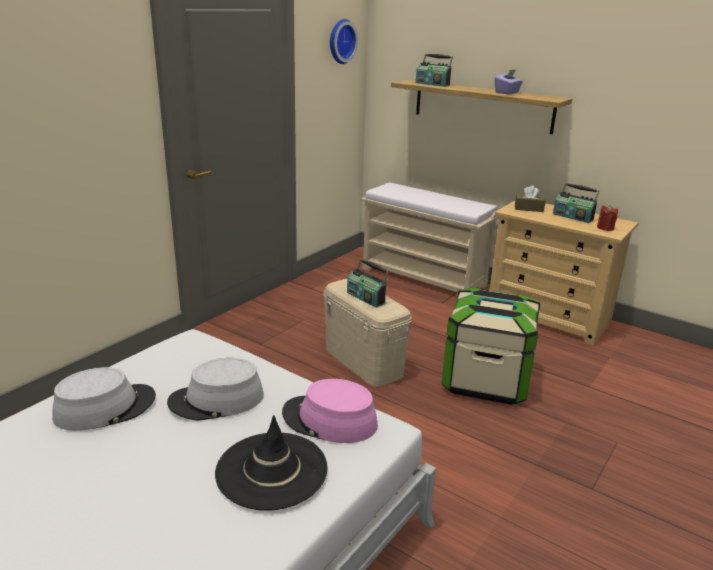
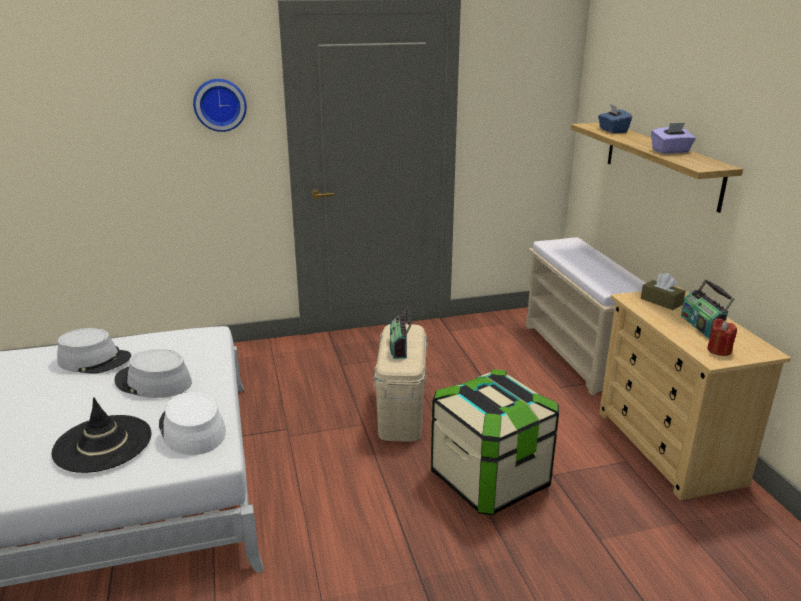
camera: 40 degrees right, 0 degrees up
pink hat [282,379,378,443] -> white hat [159,392,226,455]
wall clock [330,19,358,64] -> wall clock moved to [193,79,247,132]
radio [416,54,453,87] -> blue tissue box [598,104,632,133]

